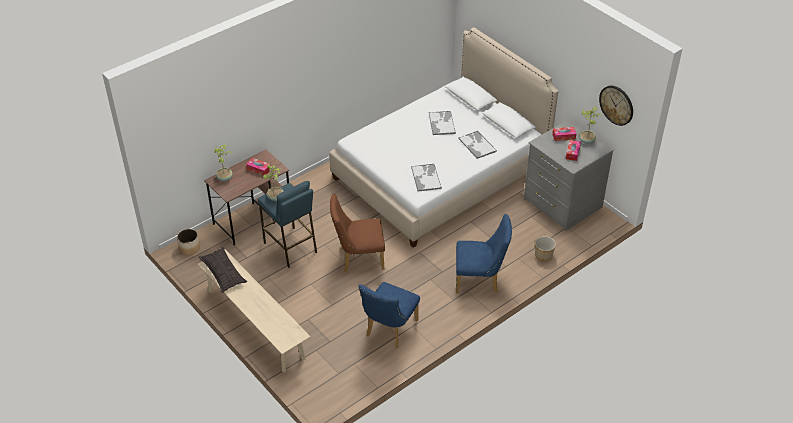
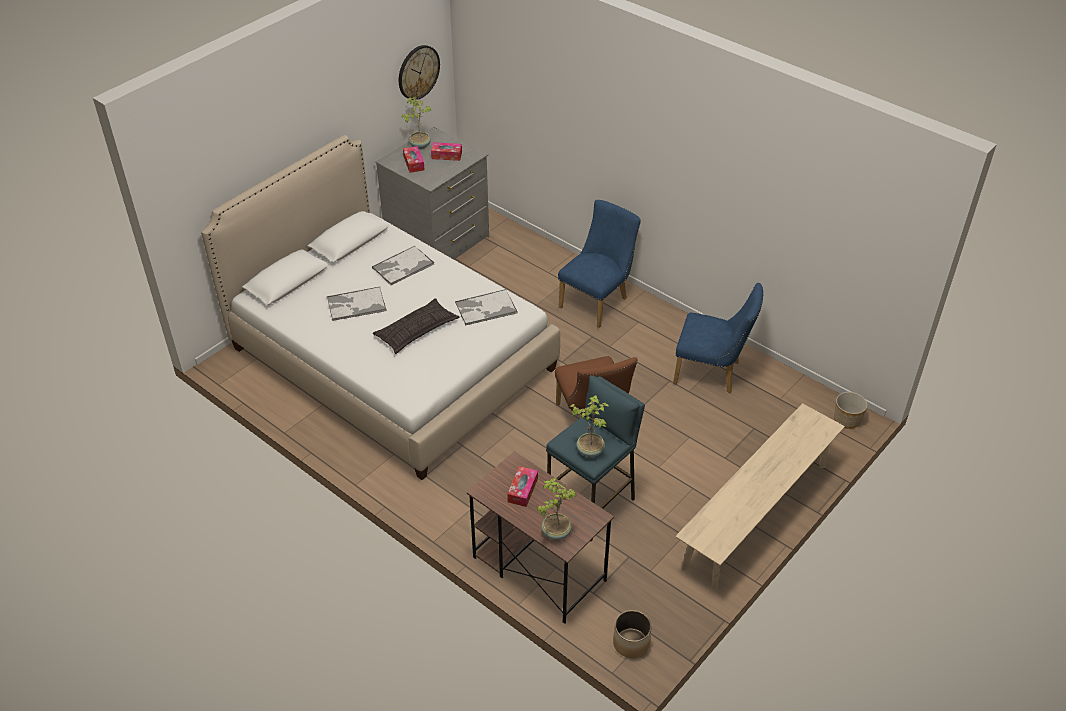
camera: 100 degrees left, 0 degrees up
pillow [199,247,247,293] -> pillow moved to [373,298,459,354]
blue chair [456,214,512,294] -> blue chair turned 45 degrees clockwise [558,200,641,328]
planter [535,236,556,261] -> planter moved to [834,392,868,429]

